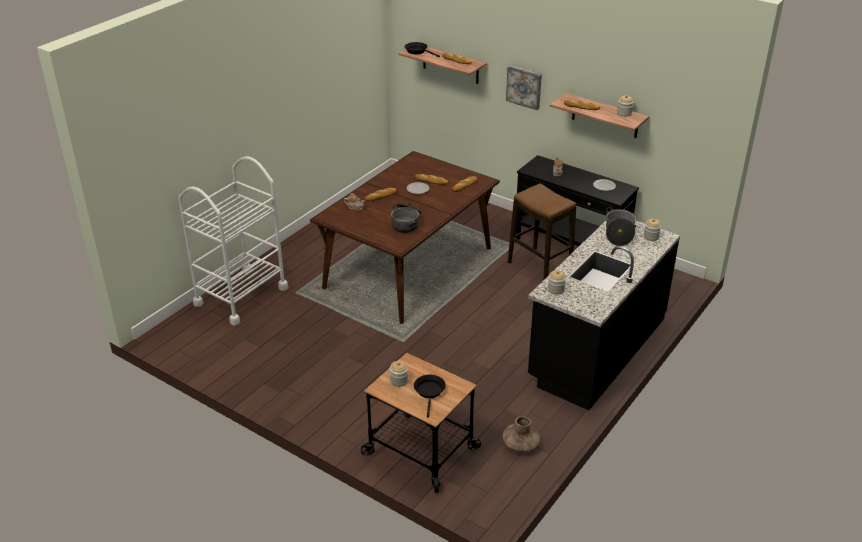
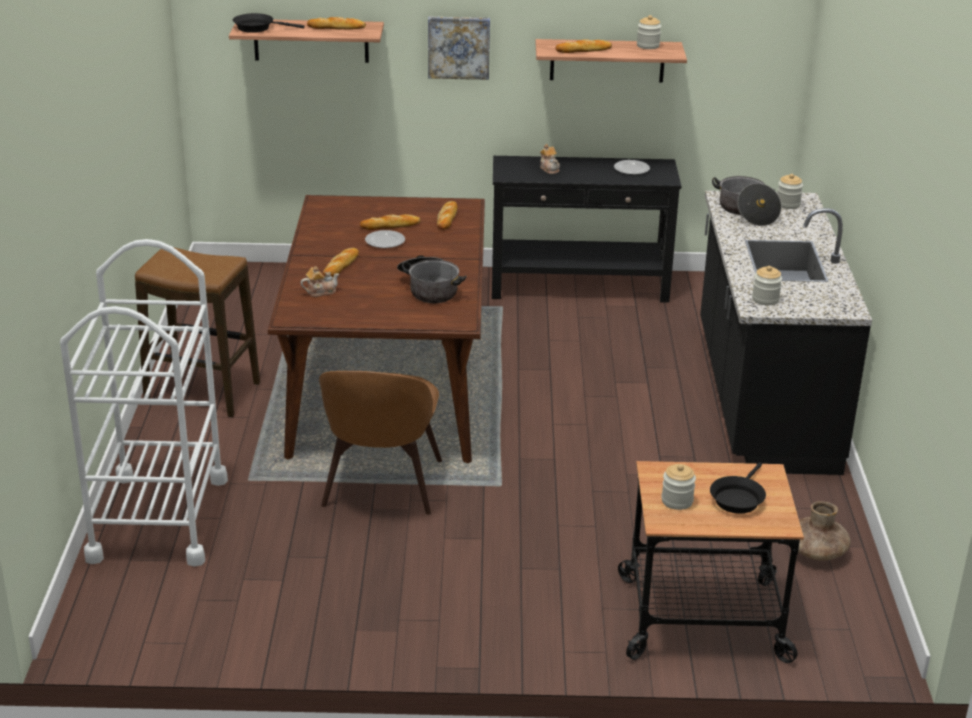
camera: 35 degrees left, 5 degrees down
black frying pan [414,375,446,418] -> black frying pan turned 120 degrees counterclockwise [710,462,766,514]
stool [508,183,576,280] -> stool moved to [135,247,260,417]
none -> brown chair [319,371,442,515]

